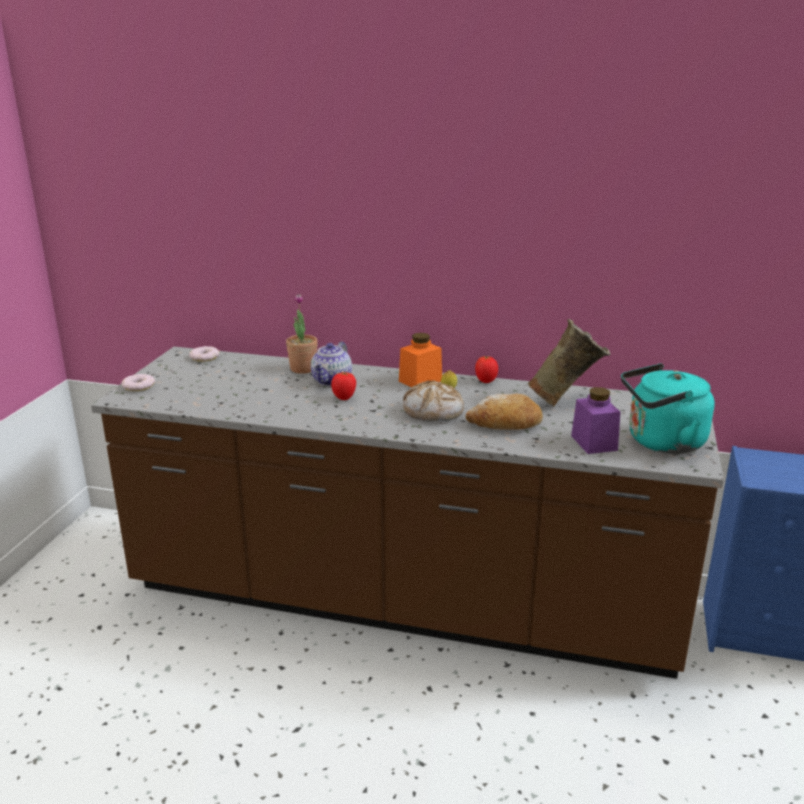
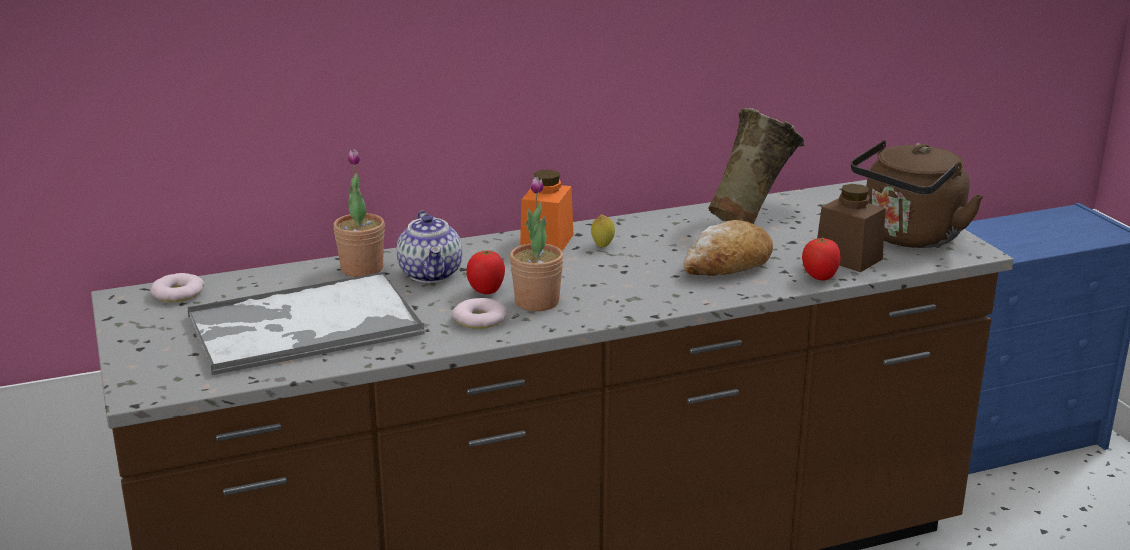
camera: 35 degrees left, 0 degrees up
donut [121,374,155,391] -> donut moved to [452,298,507,329]
bread [403,380,464,421] -> none
tomato [475,356,498,383] -> tomato moved to [802,238,841,281]
purple jar [571,387,621,454] -> brown jar [817,184,885,272]
turquoise kettle [621,363,715,454] -> brown kettle [851,140,984,248]
none -> tray [187,272,425,375]
none -> potted plant [510,177,564,311]

